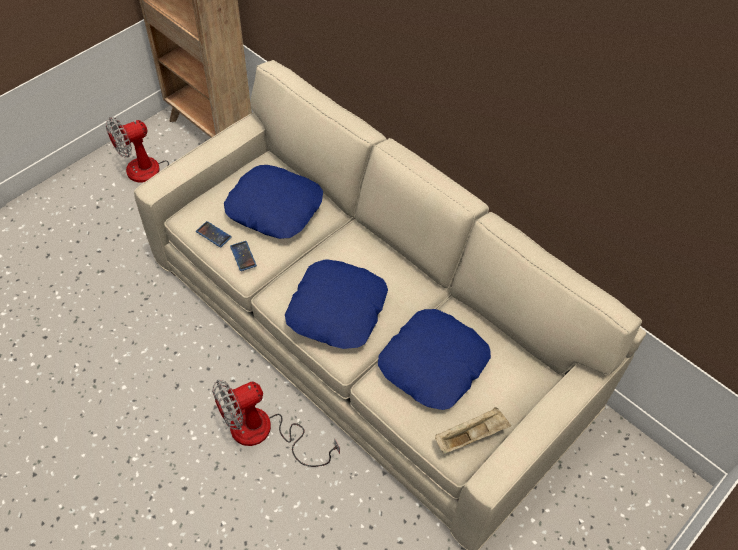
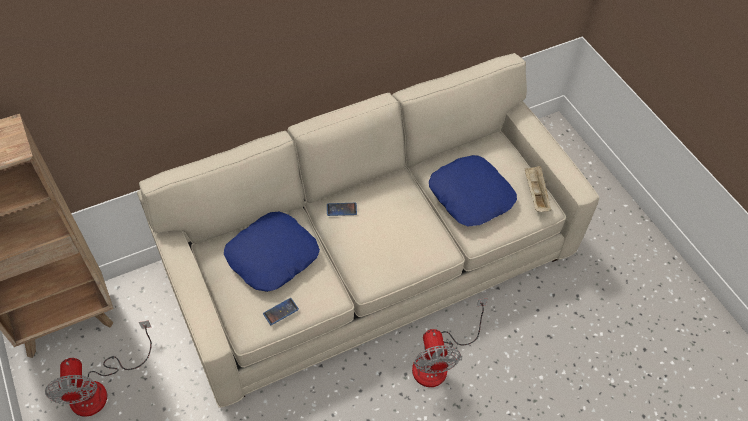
camera: 70 degrees left, 0 degrees up
phone [230,241,257,271] -> phone moved to [327,203,357,216]
blue pillow [285,260,388,349] -> none

